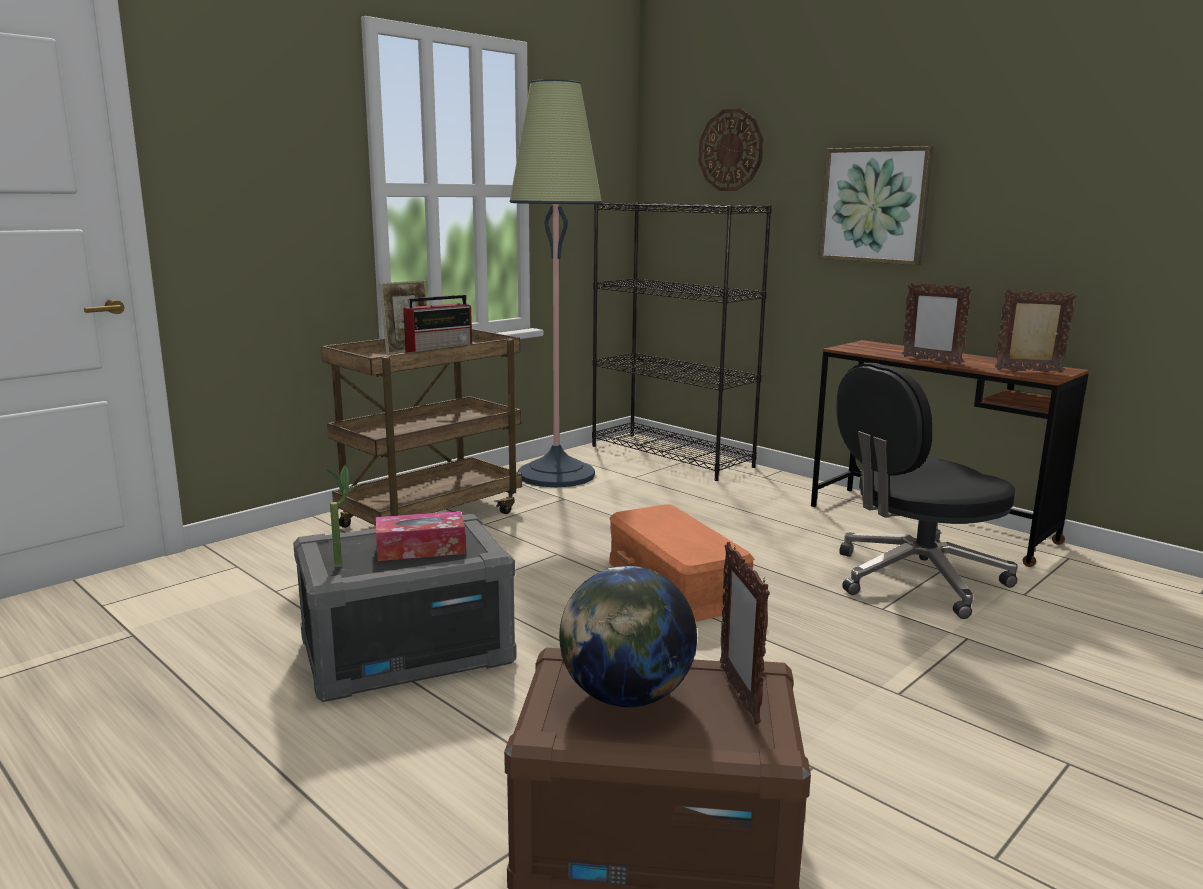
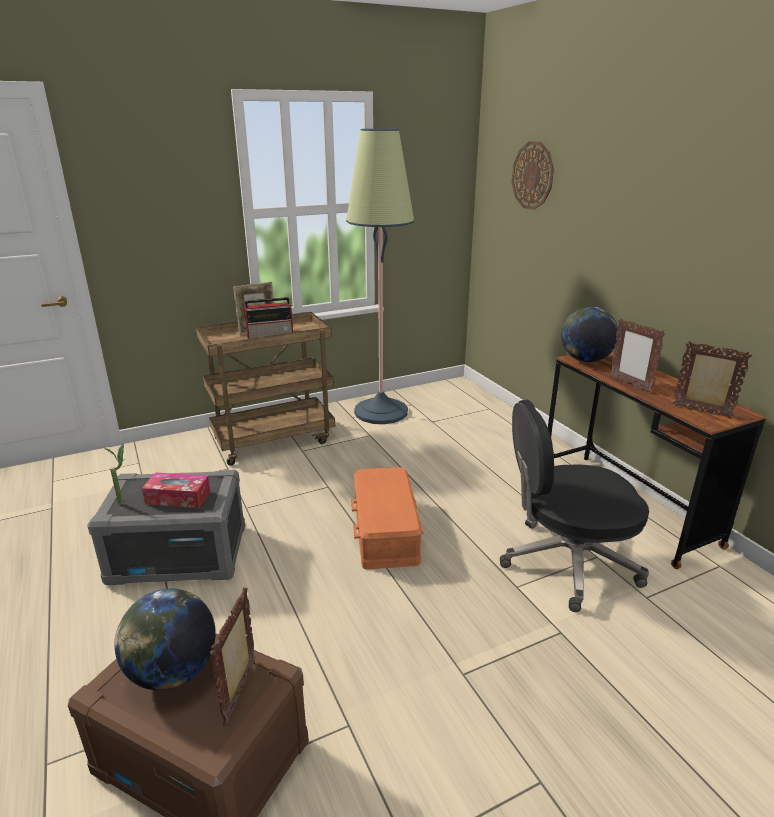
camera: 20 degrees right, 10 degrees up
black bookcase [592,202,772,481] -> none
picture [818,146,934,265] -> none
none -> globe [562,307,618,362]

